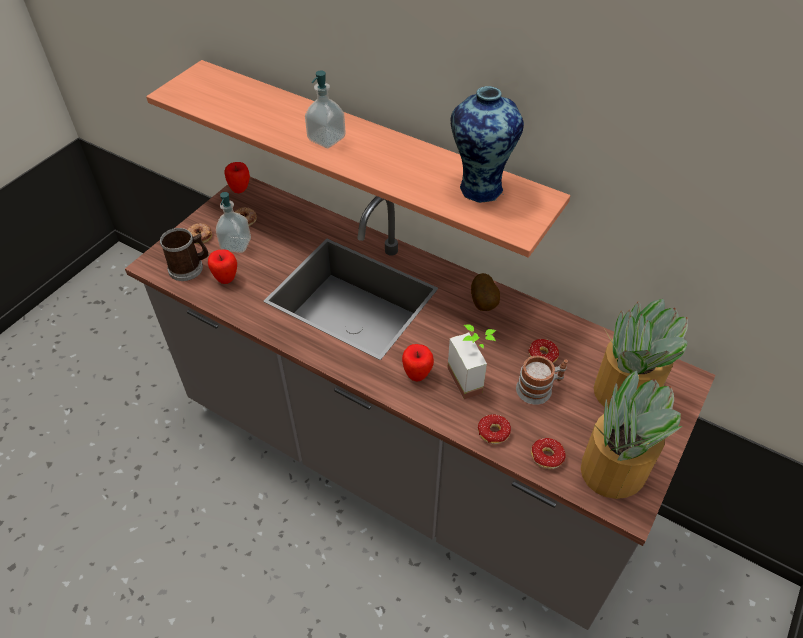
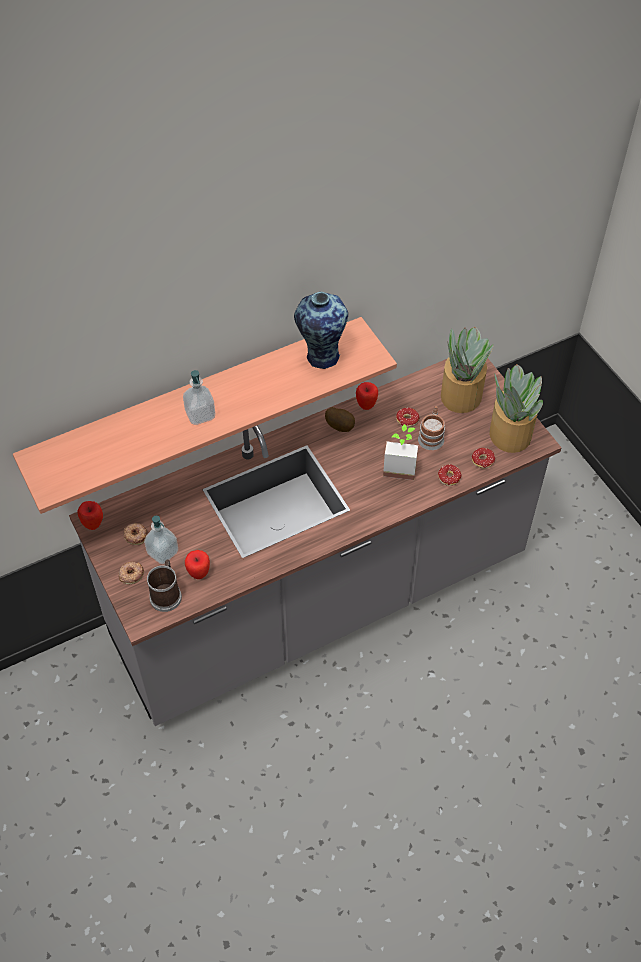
camera: 60 degrees left, 5 degrees up
apple [402,344,434,382] -> apple moved to [356,382,378,410]

